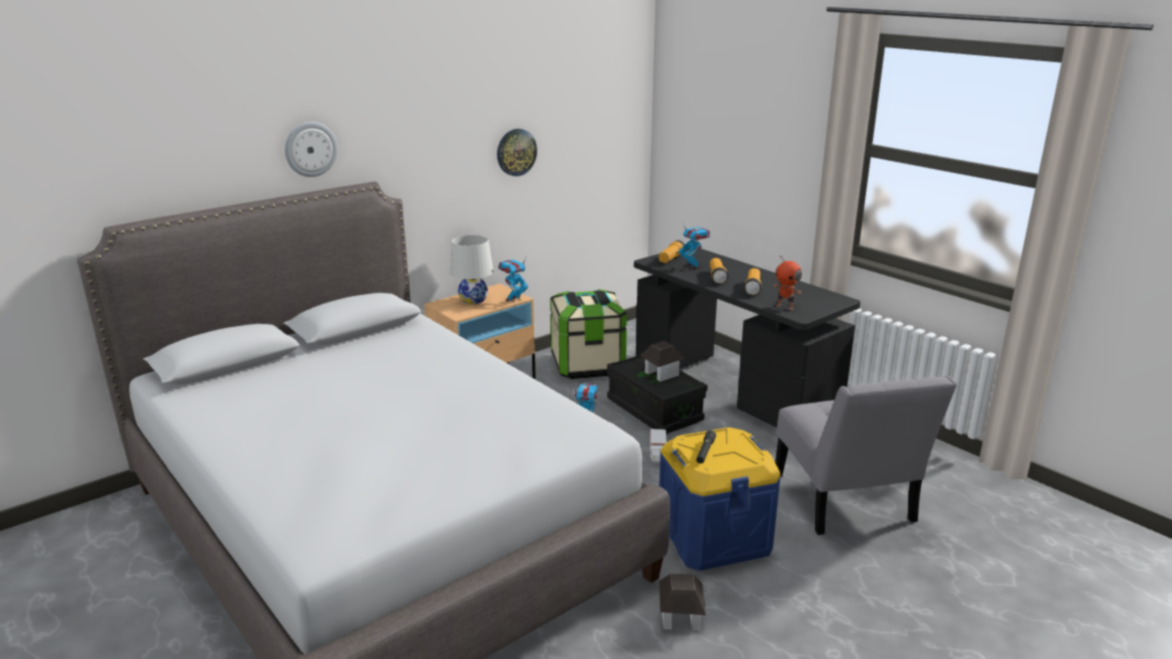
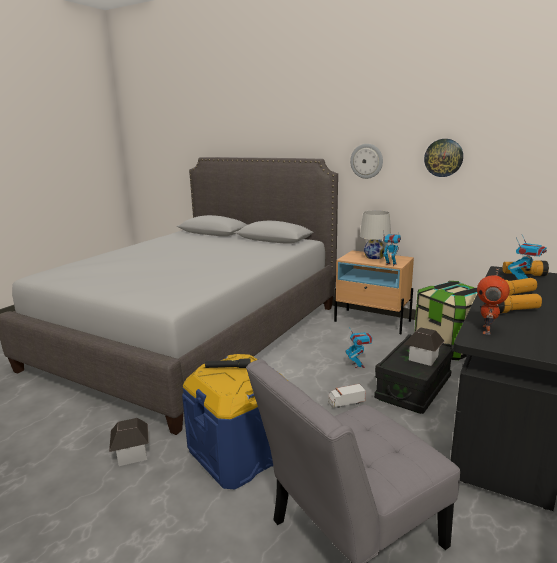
camera: 70 degrees right, 5 degrees down
wall clock [285,122,338,177] -> wall clock moved to [350,144,383,179]

